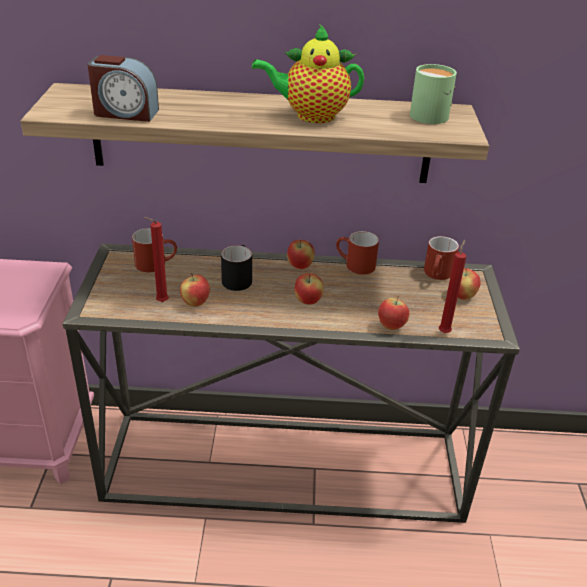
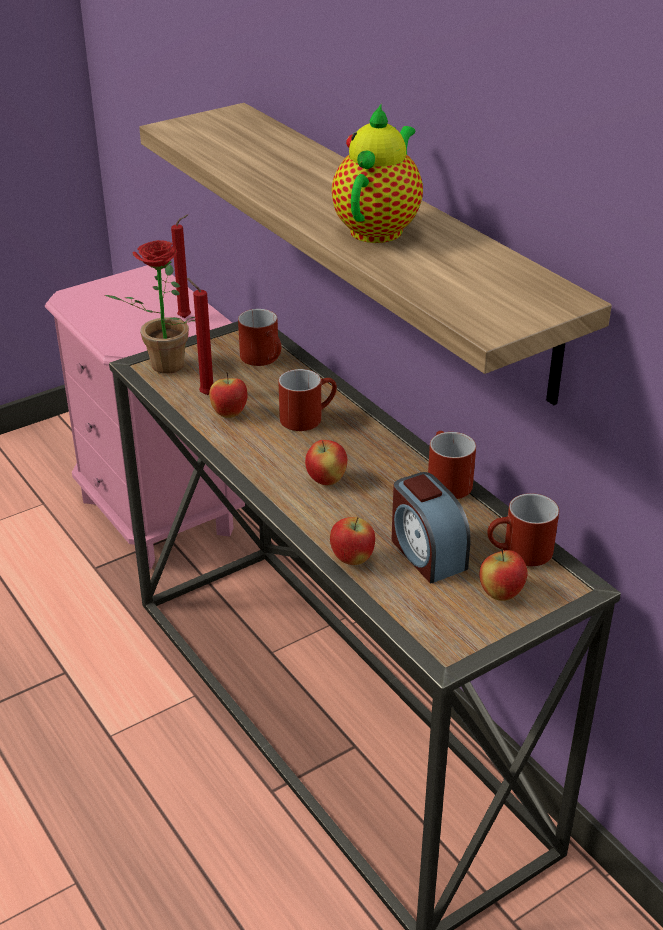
camera: 55 degrees right, 0 degrees up
alarm clock [88,55,159,122] -> alarm clock moved to [391,472,471,584]
black mug [221,245,252,291] -> red mug [278,369,337,431]
teapot [252,24,364,123] -> teapot turned 60 degrees clockwise [332,104,423,243]
apple [287,240,315,269] -> none
green mug [410,64,457,124] -> none
red candle [439,240,466,333] -> red candle moved to [171,214,191,318]
none -> potted plant [105,240,195,374]

